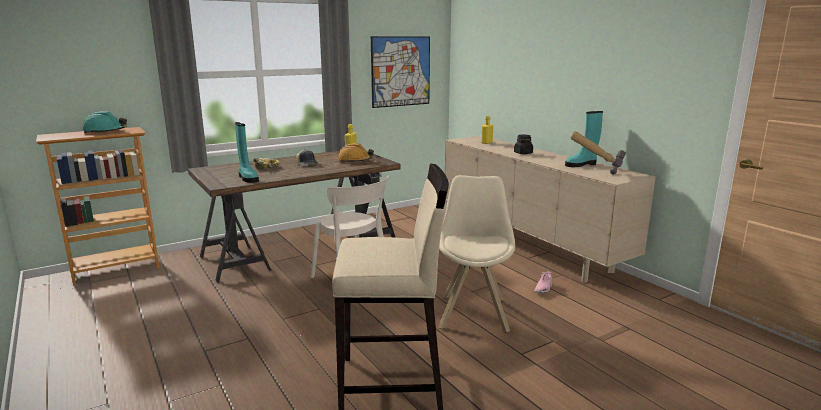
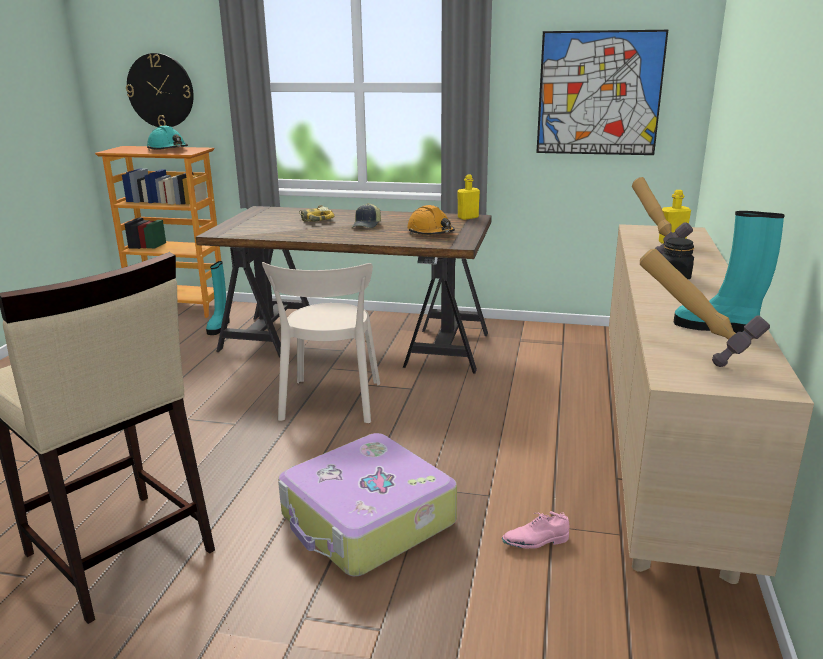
camera: 45 degrees right, 5 degrees up
turquoise boot [235,122,259,183] -> turquoise boot moved to [206,261,230,335]
beige chair [438,175,515,333] -> suitcase [278,433,457,576]
none -> wall clock [126,53,194,127]
none -> hammer [632,177,693,254]

